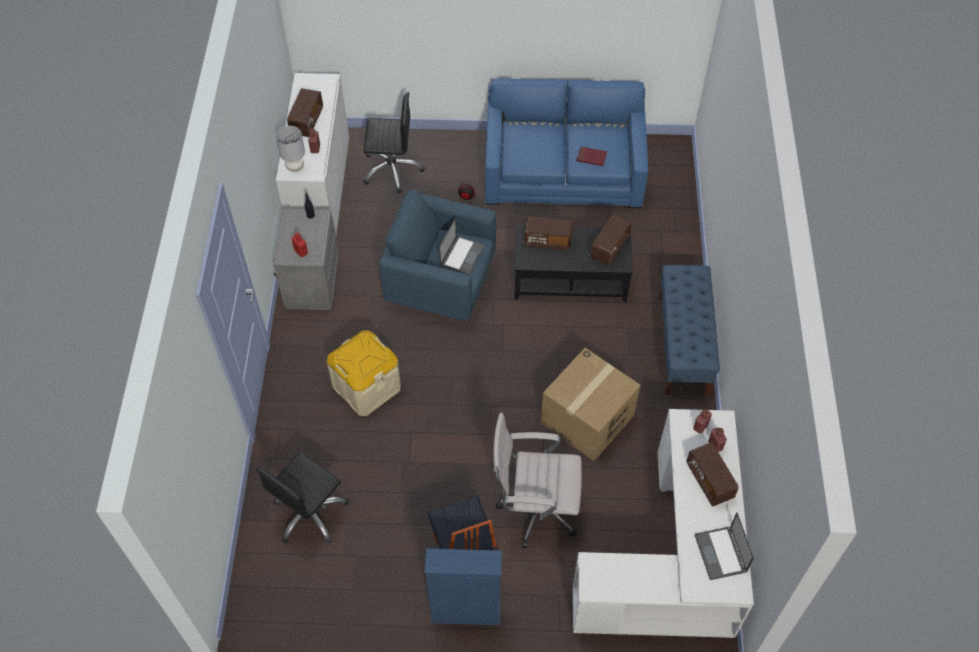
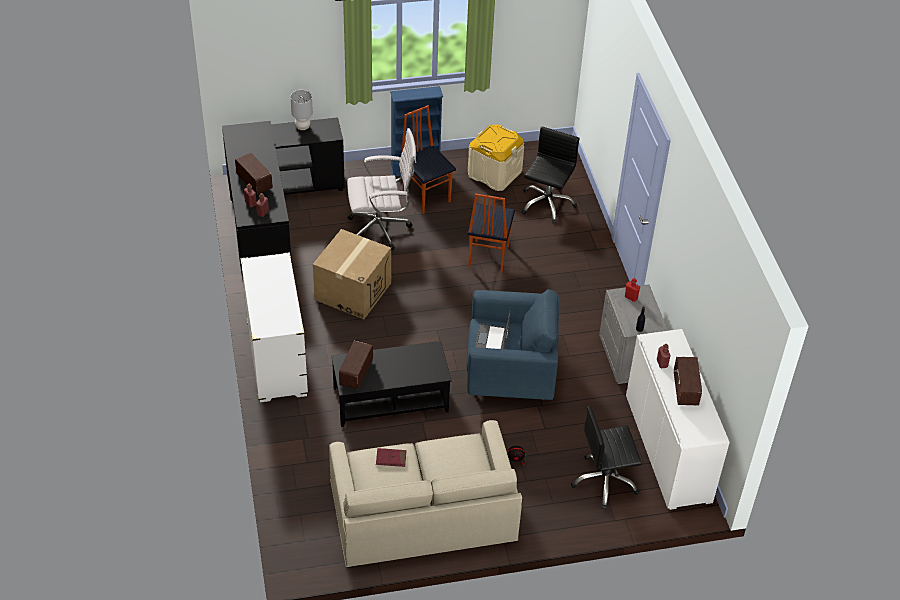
camera: 165 degrees right, 10 degrees down
grey table lamp [276,126,305,172] -> grey table lamp moved to [290,90,313,130]
beige storage box [327,330,401,416] -> beige storage box moved to [468,124,524,191]
blue sofa [485,78,648,208] -> beige sofa [329,420,522,568]
radio [524,216,573,251] -> none
white desk [573,409,754,638] -> black desk [222,117,345,279]
blue bench [659,265,720,396] -> white dresser [240,252,308,402]
laptop [695,512,754,580] -> none
none -> chair [467,194,515,273]

